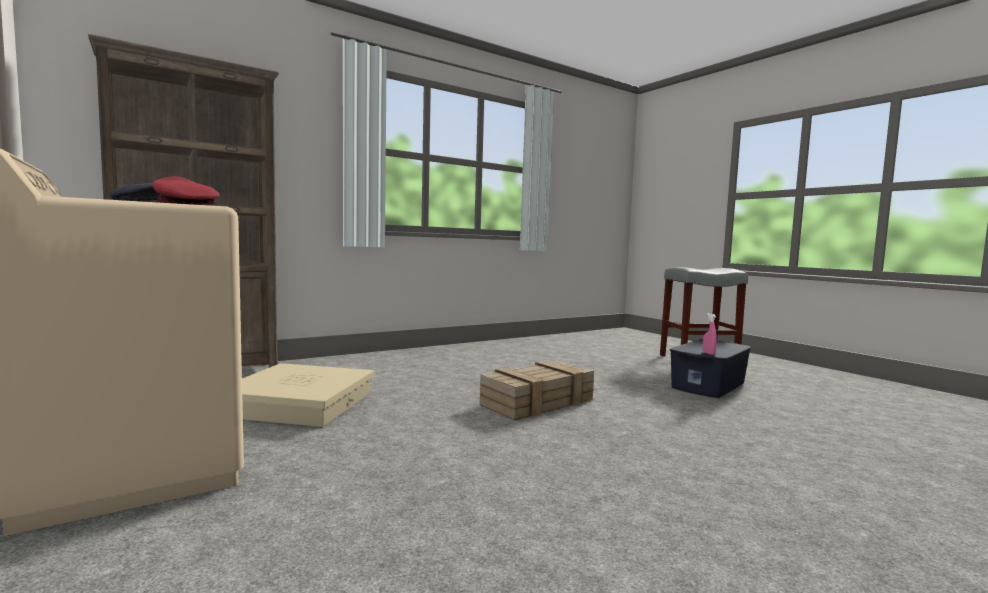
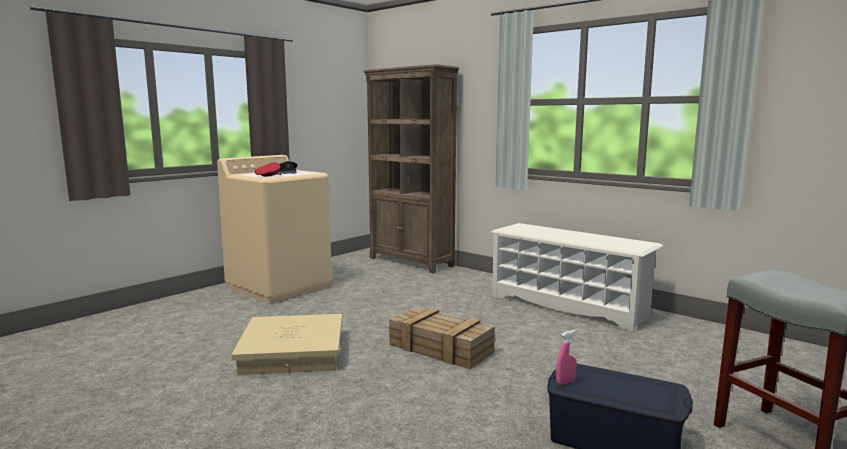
camera: 75 degrees right, 5 degrees up
beige storage box [242,363,374,427] -> beige storage box moved to [231,314,342,375]
none -> white shoe rack [491,223,663,332]

